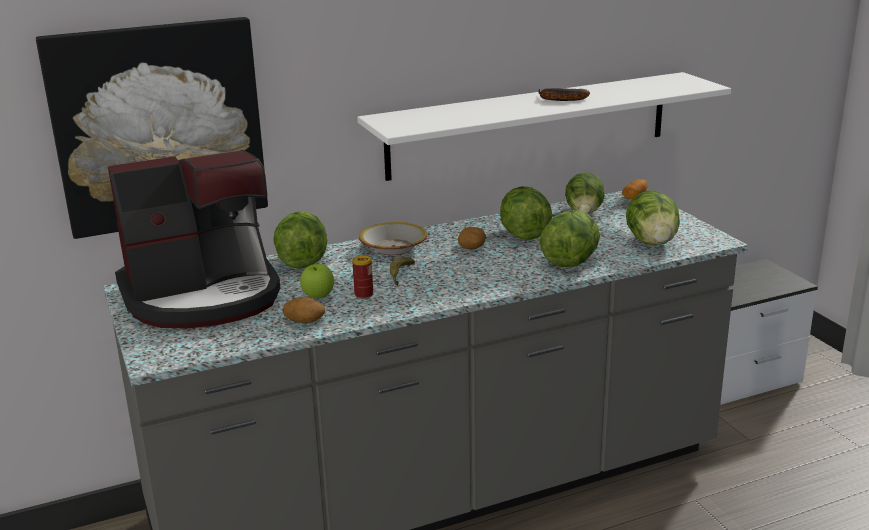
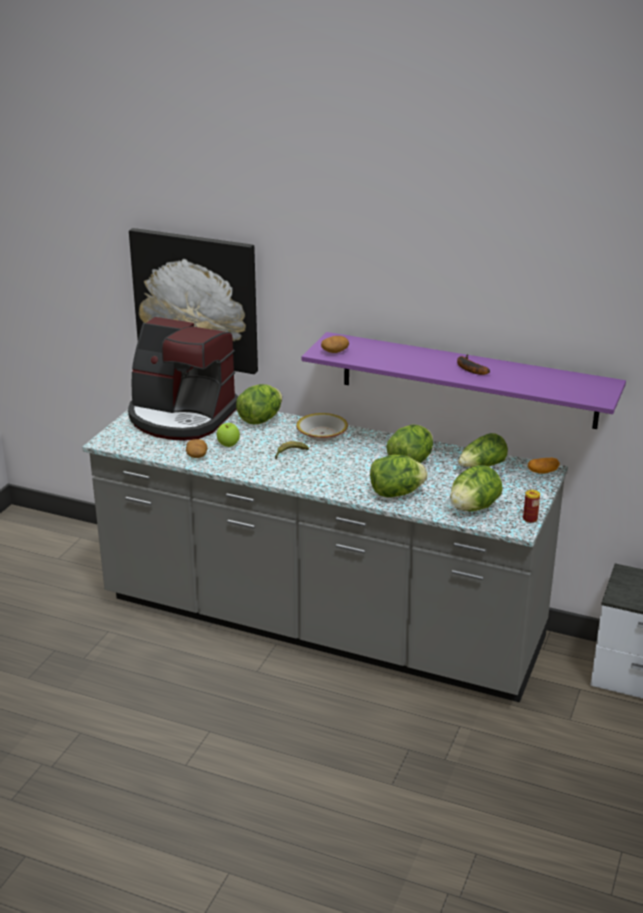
camera: 45 degrees right, 5 degrees up
can [352,256,373,299] -> can moved to [523,490,540,523]
white shelf [357,72,731,181] -> purple shelf [302,332,626,429]
potato [458,227,486,249] -> potato moved to [321,336,349,353]

